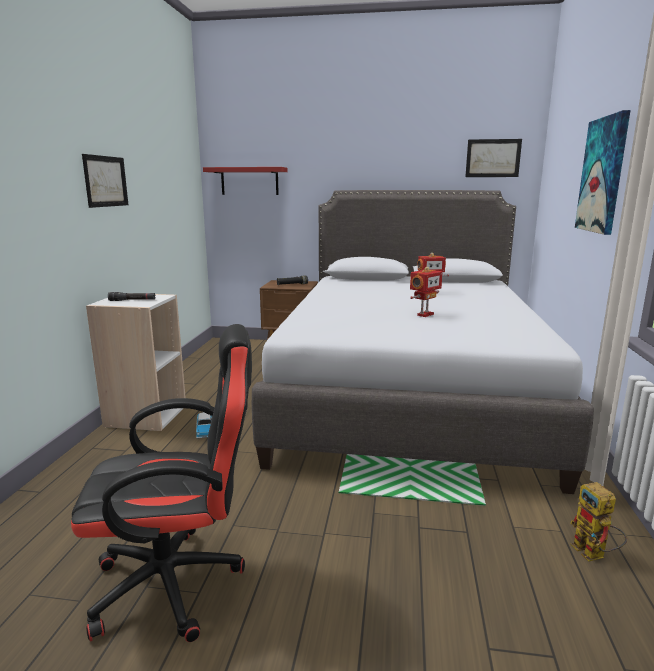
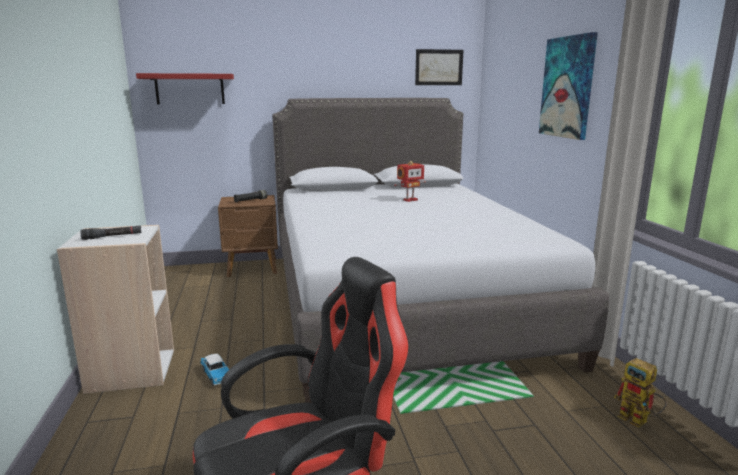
camera: 20 degrees left, 0 degrees up
picture [82,154,128,208] -> none
toy robot [410,267,443,317] -> none

